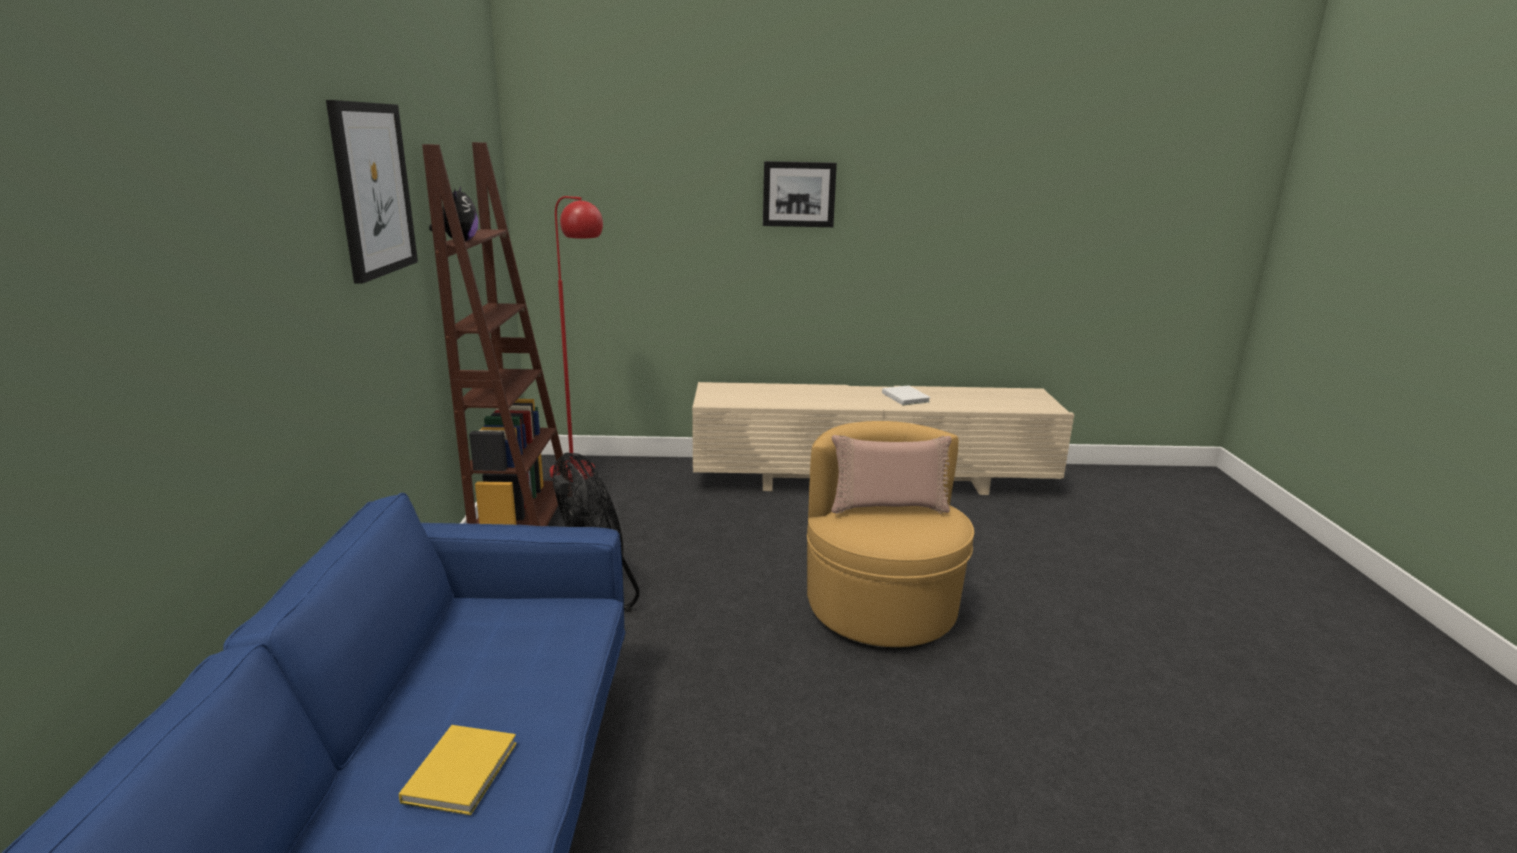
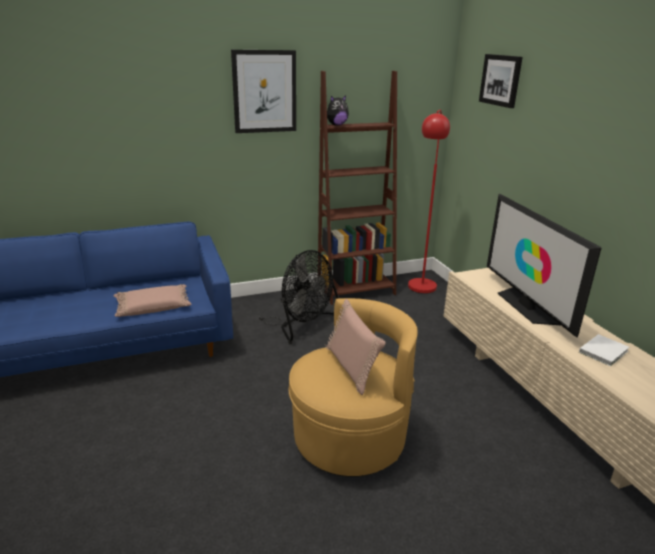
camera: 70 degrees right, 5 degrees up
yellow book [399,725,517,815] -> none
picture [763,161,837,227] -> picture moved to [479,54,523,108]
none -> beige pillow [113,284,191,317]
none -> television [487,194,602,337]

